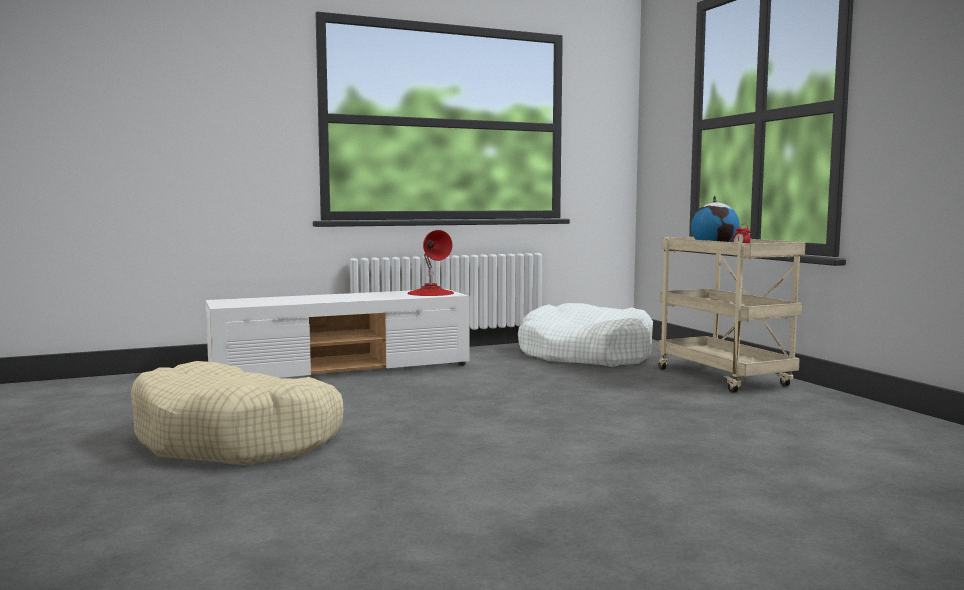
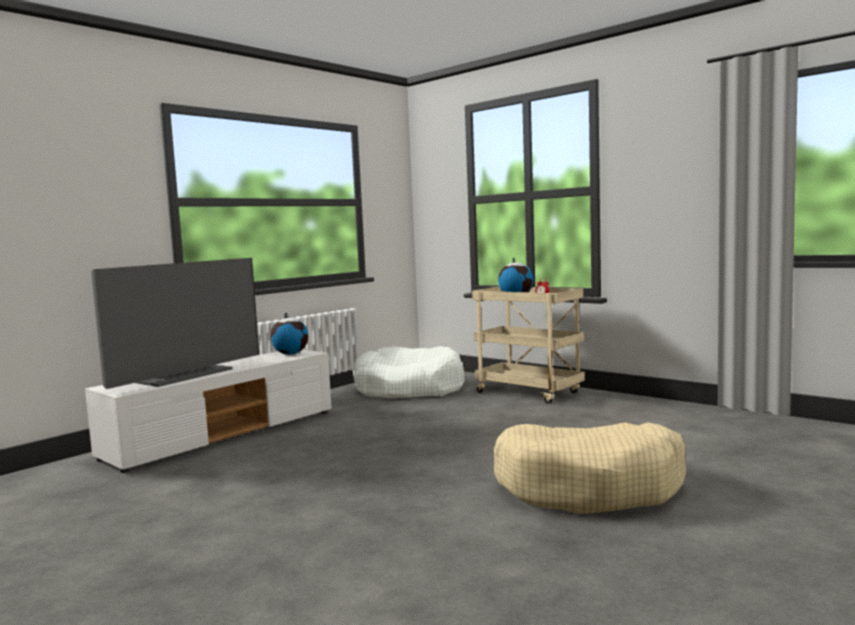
camera: 25 degrees left, 0 degrees up
beige dog bed [131,361,343,465] -> beige dog bed moved to [494,422,686,514]
red table lamp [407,230,454,296] -> globe [270,313,308,355]
none -> television [91,258,259,389]

